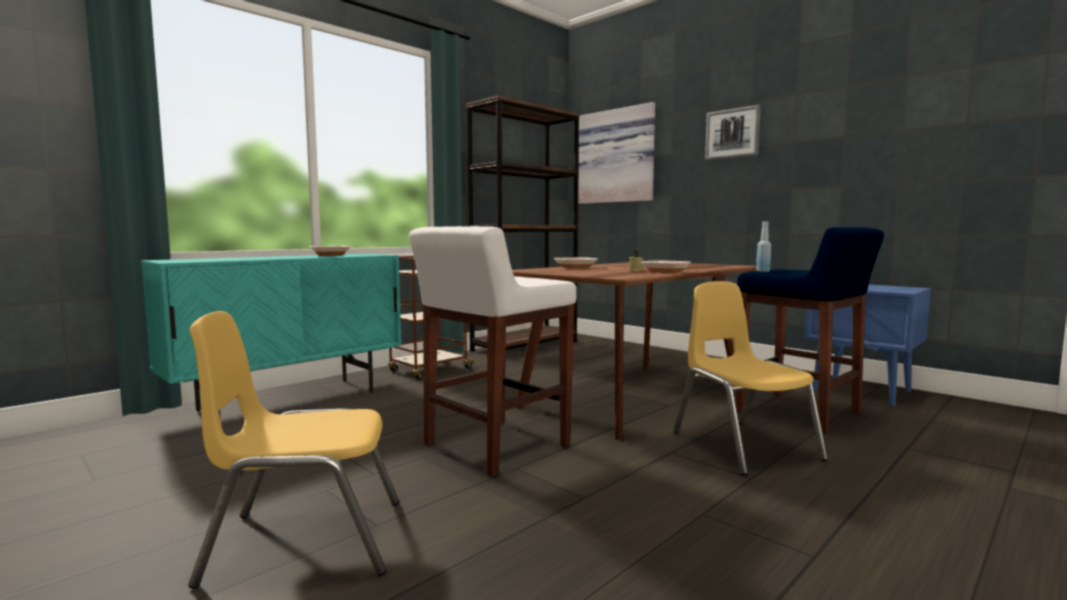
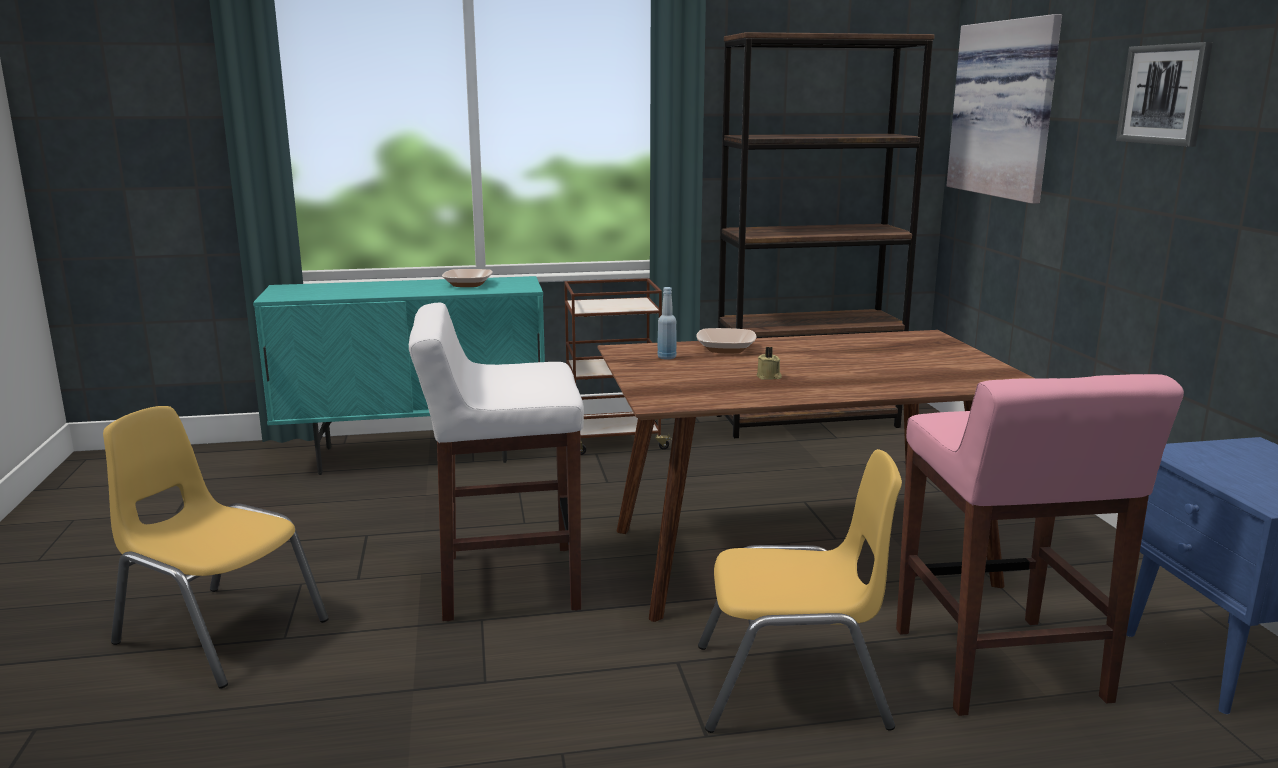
camera: 35 degrees right, 10 degrees up
bowl [641,260,691,273] -> none
yellow chair [673,281,828,475] -> yellow chair turned 75 degrees clockwise [698,449,902,733]
blue stool [736,227,884,434] -> pink stool [896,374,1184,716]
blue bottle [756,221,771,272] -> blue bottle moved to [657,287,677,360]

